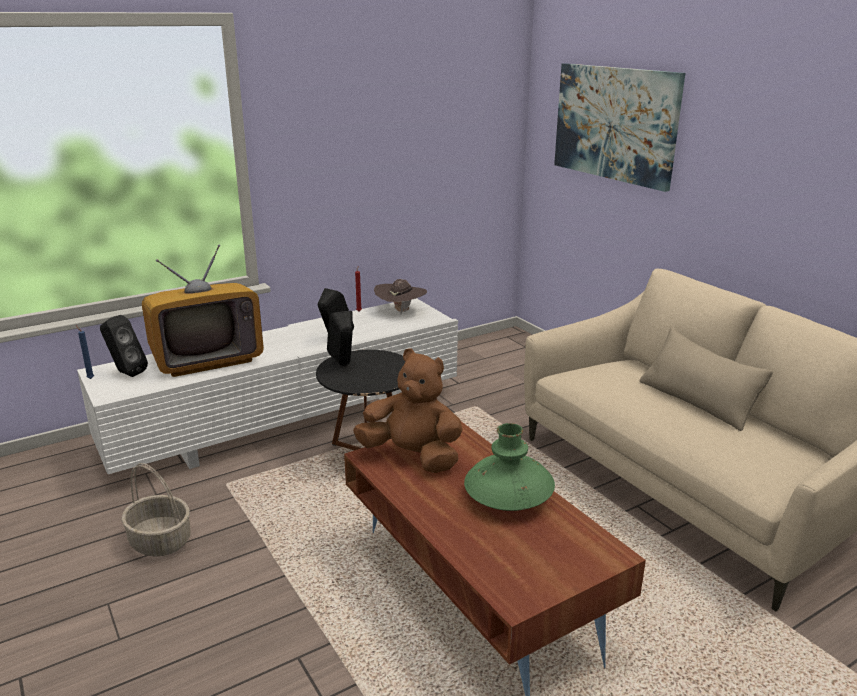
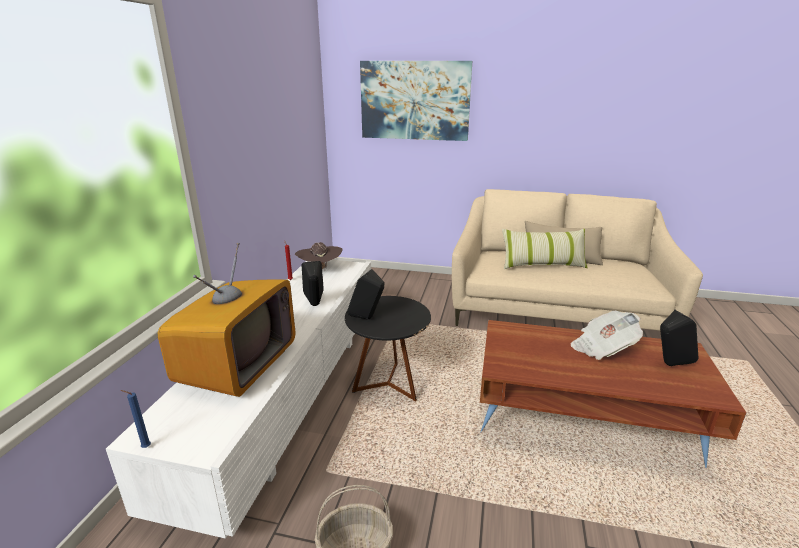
camera: 45 degrees left, 0 degrees up
black speaker [100,315,148,377] -> black speaker moved to [660,310,698,366]
brown plush toy [353,348,463,473] -> none
green vase [464,423,555,511] -> newspaper [571,310,643,360]
none -> pillow [502,229,588,269]

